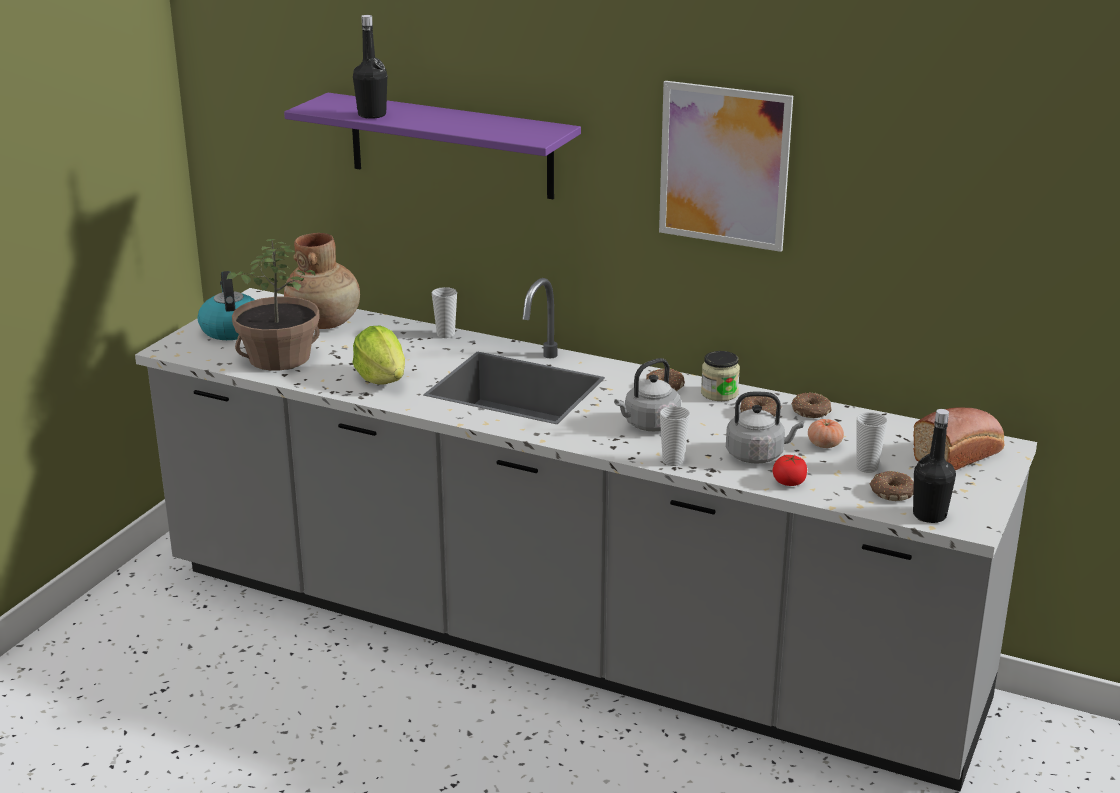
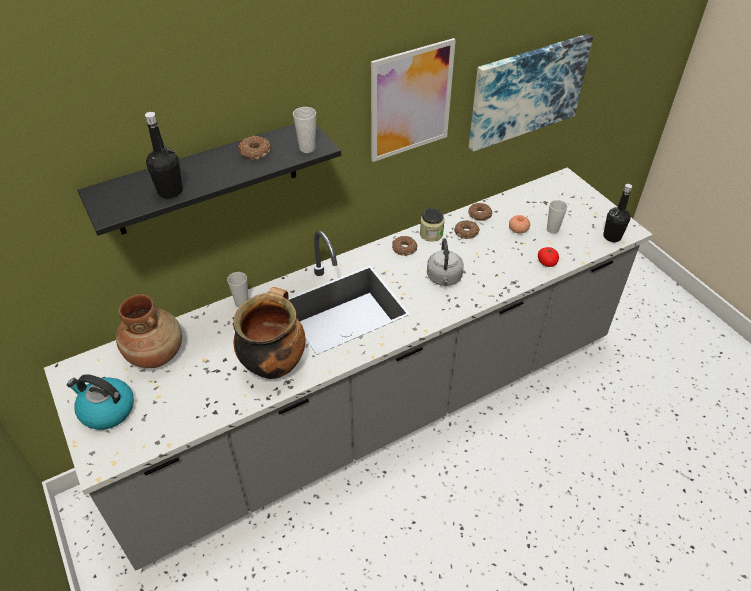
camera: 55 degrees left, 20 degrees up
potted plant [226,239,320,371] -> none
purple shelf [284,93,581,199] -> black shelf [77,124,341,236]
lettuce [353,326,405,385] -> cooking pot [233,287,306,379]
cup [660,406,690,466] -> cup moved to [293,107,316,153]
grey kettle [726,392,803,464] -> none
donut [870,471,914,501] -> donut moved to [238,136,271,160]
bread [913,407,1004,470] -> none
none -> picture [469,34,593,152]

